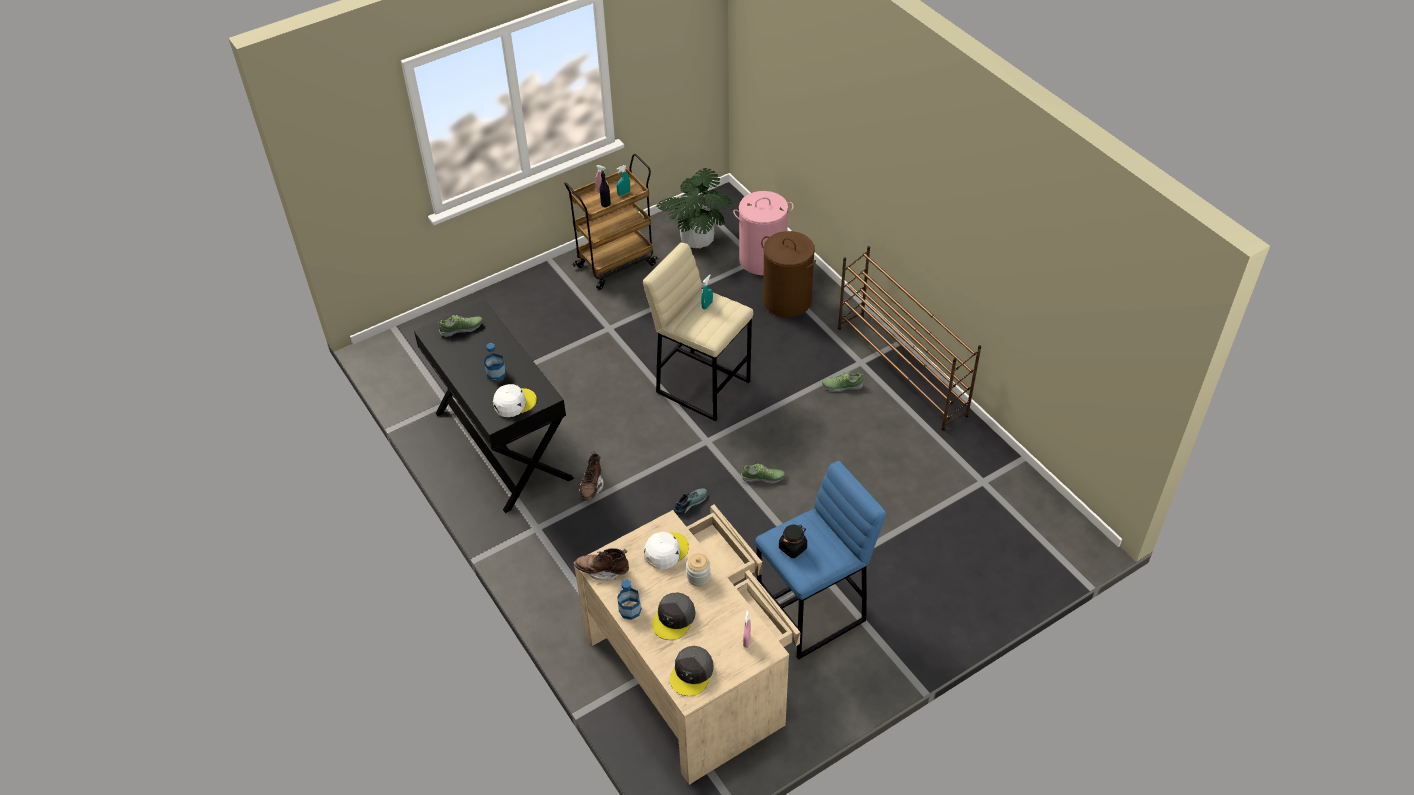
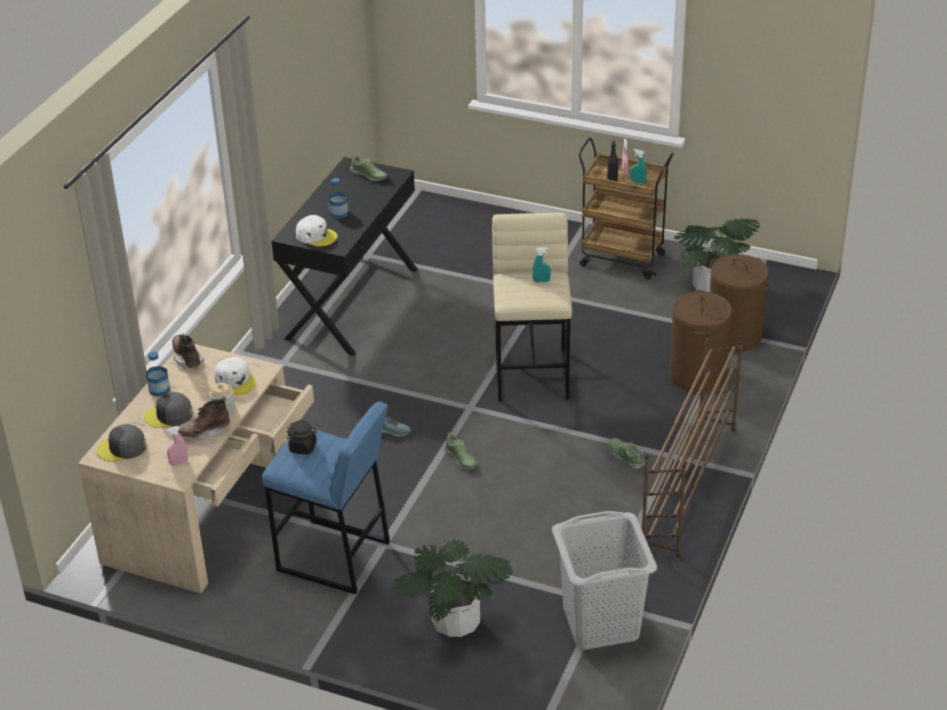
camera: 55 degrees right, 10 degrees down
brown boot [579,451,603,500] -> brown boot moved to [178,396,230,440]
white cap [644,532,689,570] -> white cap turned 45 degrees clockwise [214,357,256,395]
pink laundry basket [733,191,794,275] -> brown laundry basket [710,254,771,352]
none -> potted plant [391,539,514,637]
none -> grey laundry basket [552,511,657,650]

